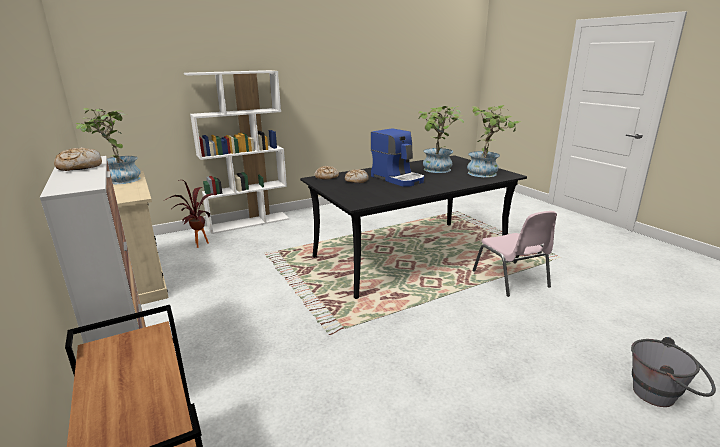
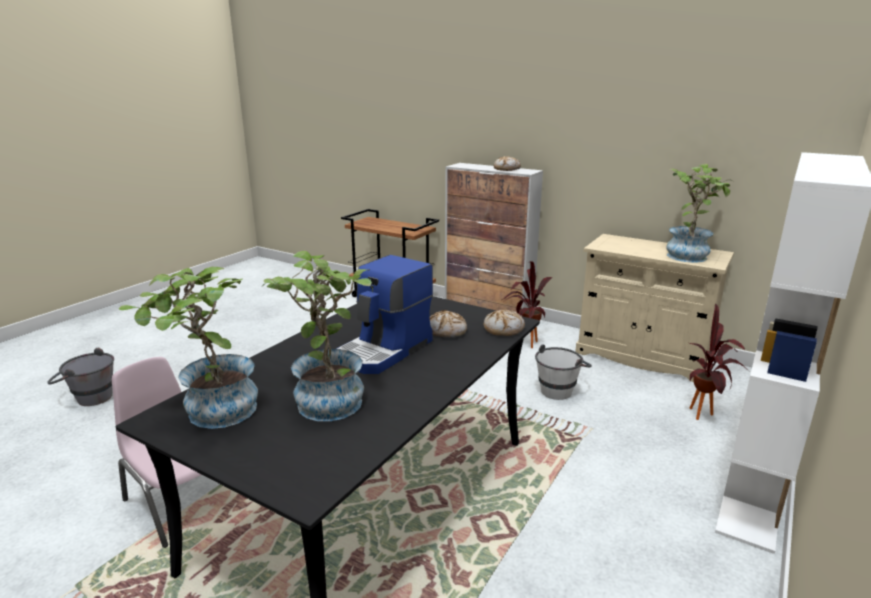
camera: 150 degrees right, 0 degrees up
coffee machine [371,128,424,187] -> coffee machine turned 75 degrees counterclockwise [336,255,433,374]
none -> potted plant [502,261,553,348]
none -> white bucket [535,345,592,400]

